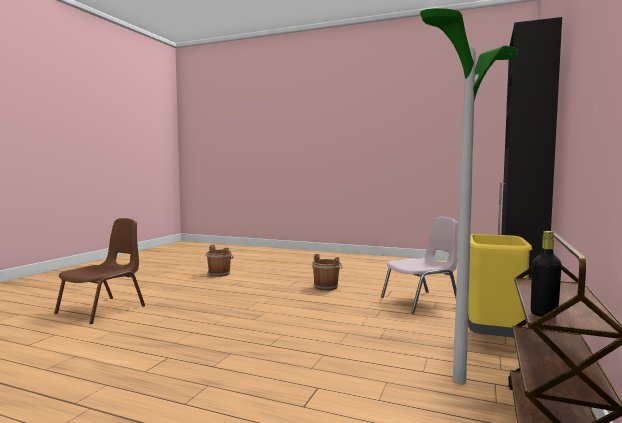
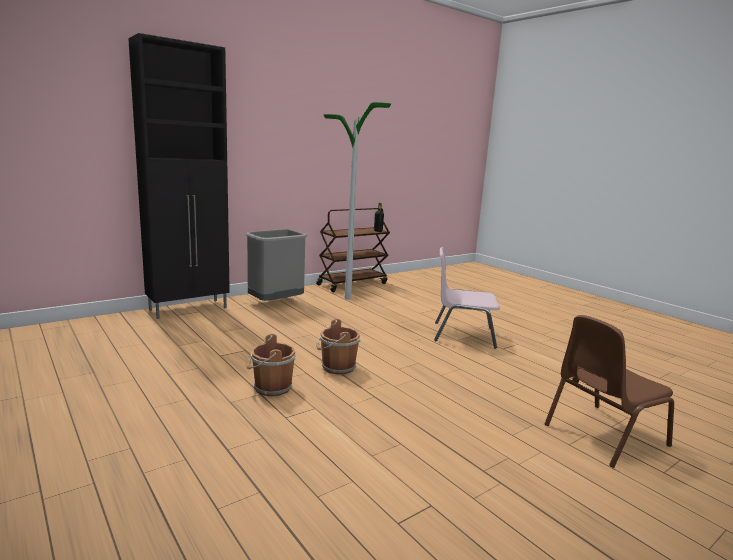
camera: 150 degrees left, 10 degrees up
brown bucket [205,245,234,277] -> brown bucket moved to [316,319,361,374]
pink chair [381,217,458,314] -> pink chair moved to [434,247,500,349]
yellow trash can [468,234,532,338] -> grey trash can [246,229,307,301]

